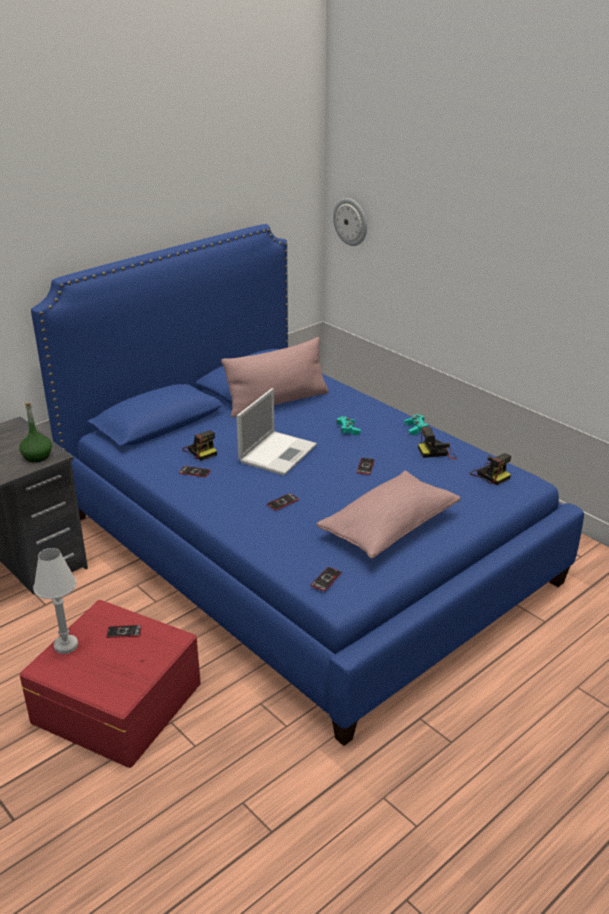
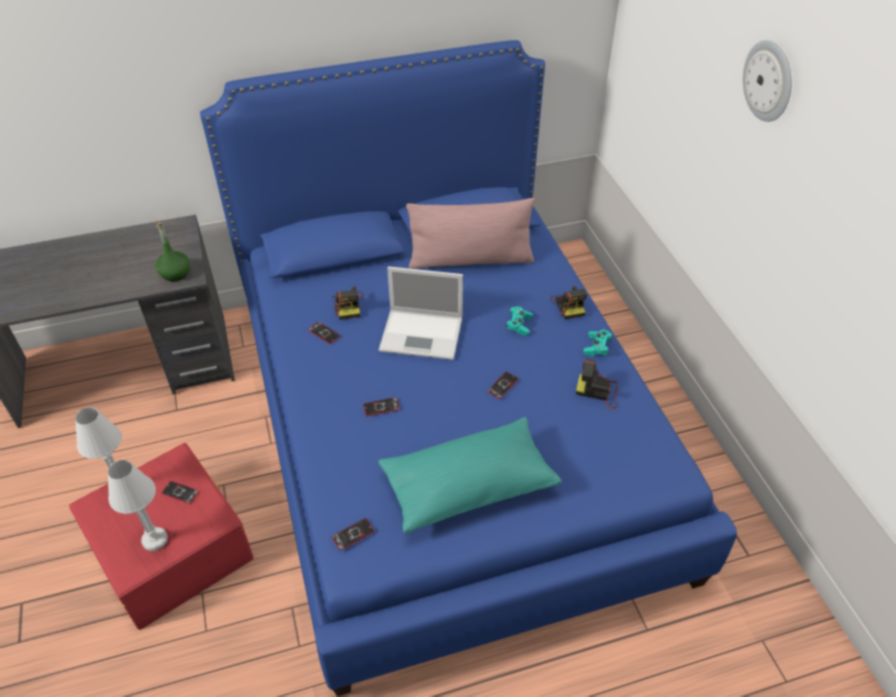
camera: 25 degrees right, 15 degrees up
laptop [236,388,317,475] -> laptop turned 45 degrees clockwise [379,266,463,360]
pink pillow [316,471,461,559] -> turquoise pillow [378,417,562,534]
wall clock [333,198,367,246] -> wall clock moved to [743,40,792,122]
camera [470,453,511,485] -> camera moved to [550,286,587,320]
none -> white table lamp [108,460,168,551]

